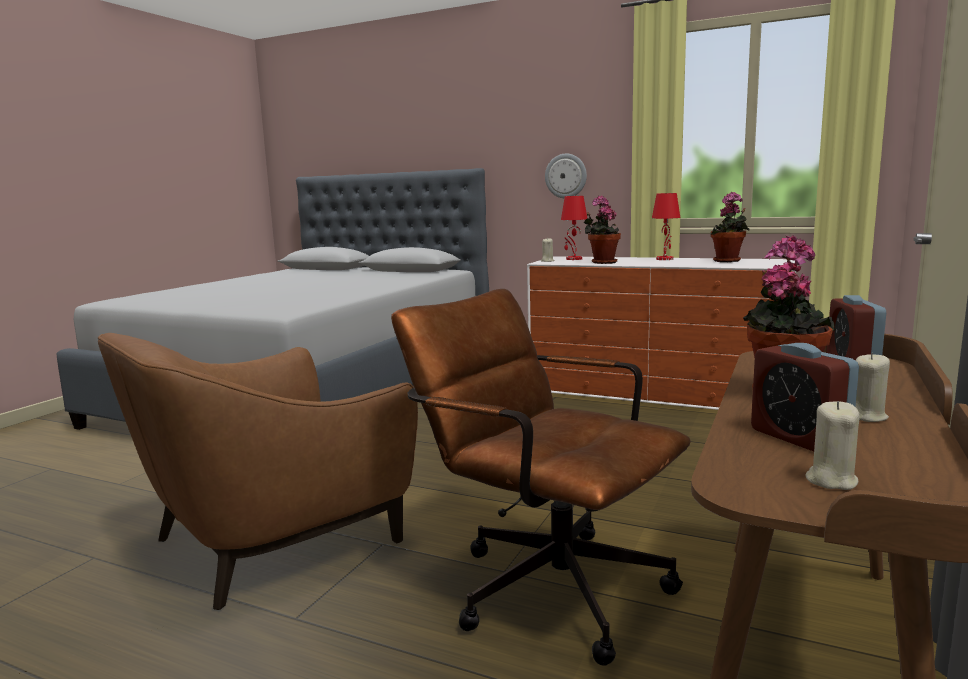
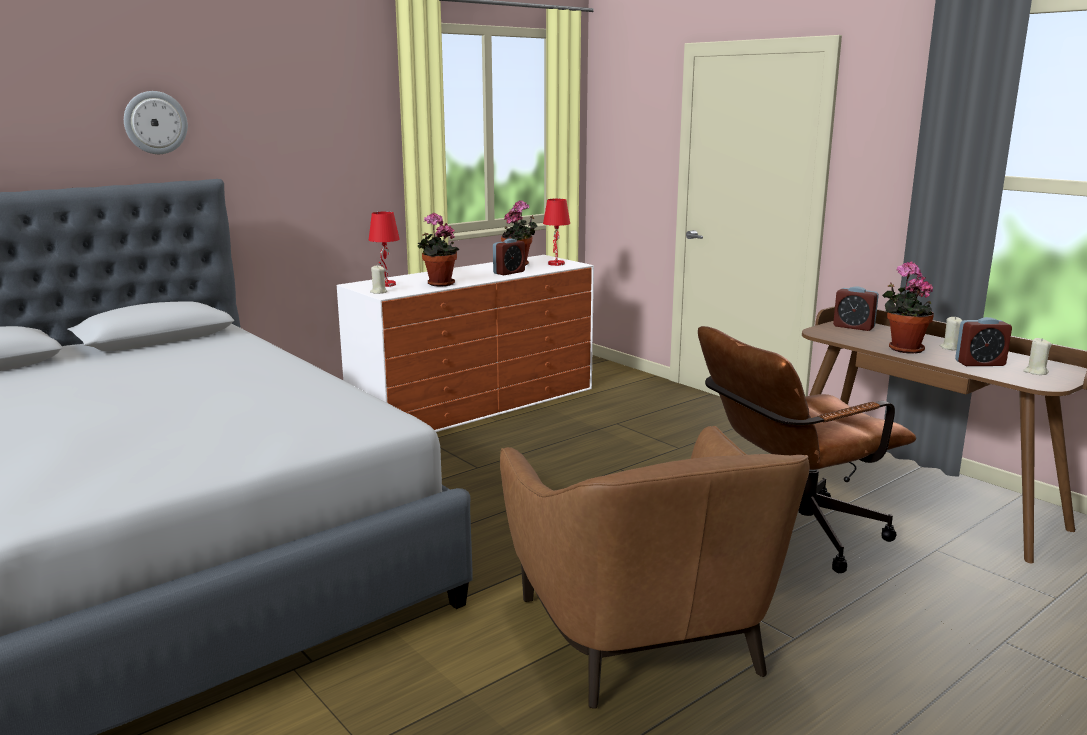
camera: 65 degrees left, 5 degrees up
wall clock [545,154,587,198] -> wall clock moved to [124,91,188,154]
red table lamp [652,193,680,260] -> red table lamp moved to [543,199,570,266]
none -> alarm clock [493,238,525,275]

